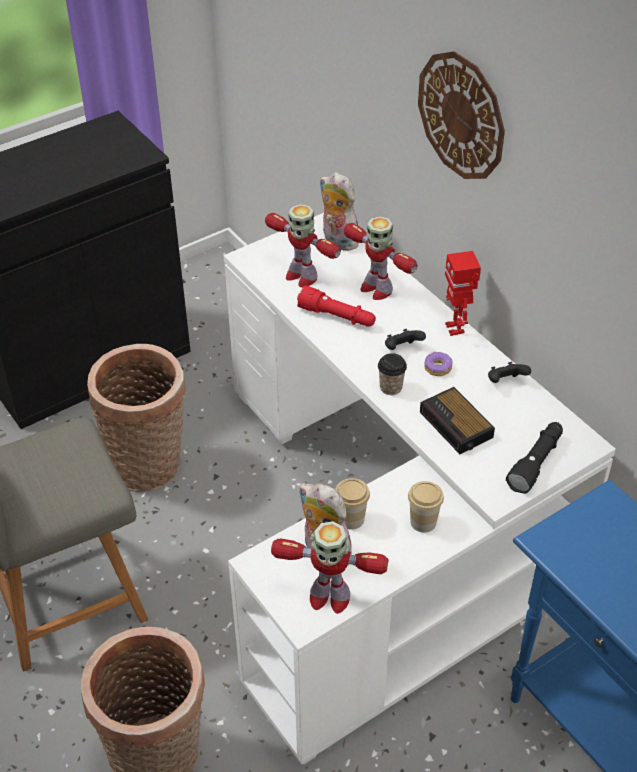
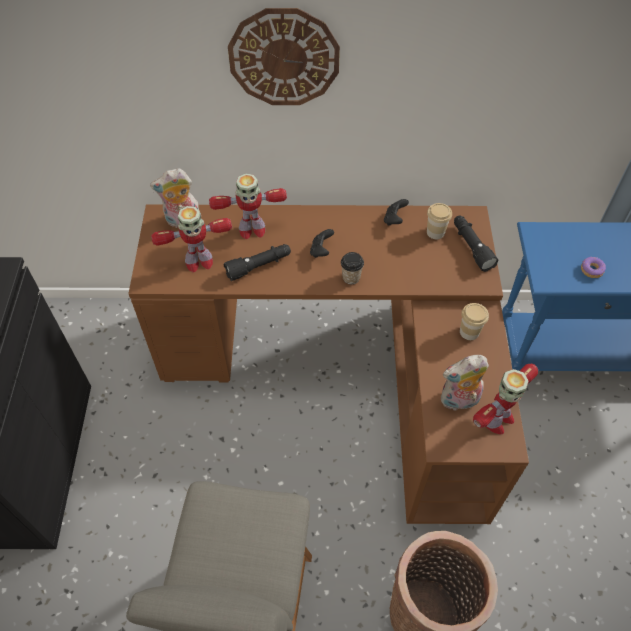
camera: 55 degrees left, 10 degrees up
basket [87,344,186,492] -> none
white desk [223,213,616,765] -> brown desk [128,204,529,524]
red flashlight [297,285,376,327] -> black flashlight [223,244,291,281]
cup [335,478,370,530] -> cup moved to [427,203,452,239]
alarm clock [420,387,495,454] -> none
donut [424,352,453,376] -> donut moved to [581,257,606,278]
toy robot [445,251,481,336] -> none

